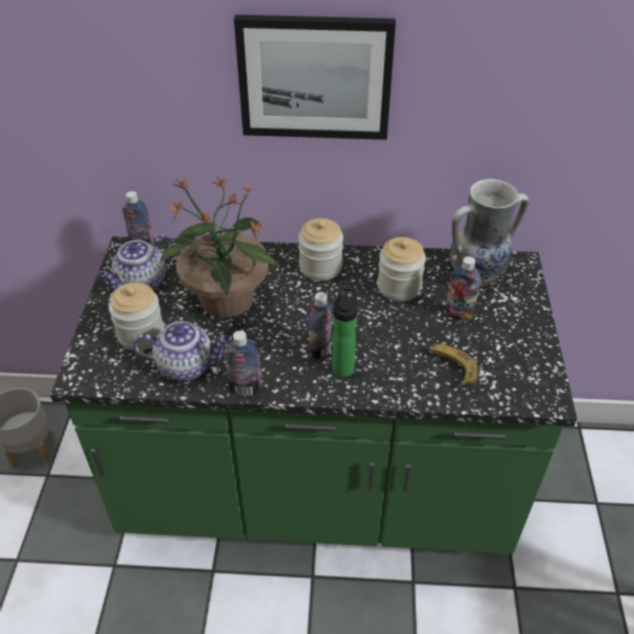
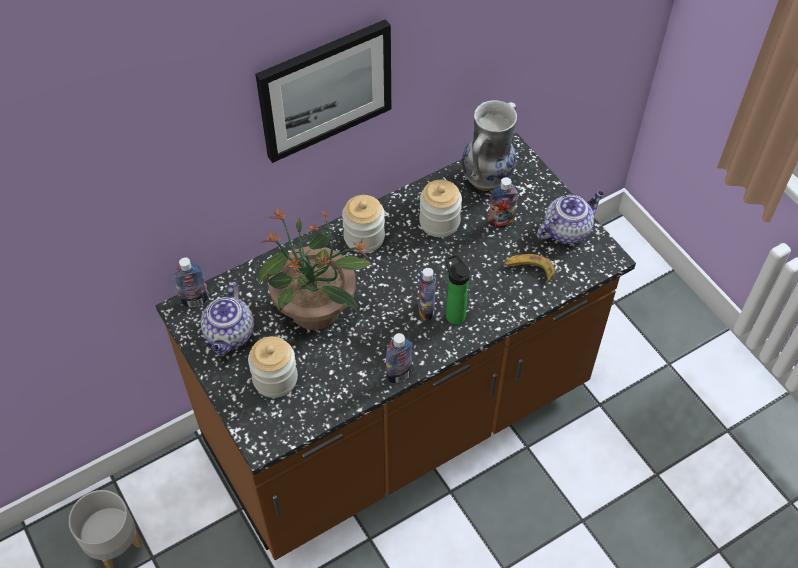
camera: 35 degrees left, 10 degrees up
green counter [50,236,577,554] -> brown counter [156,133,636,560]
teapot [133,321,230,381] -> teapot moved to [537,191,604,244]

